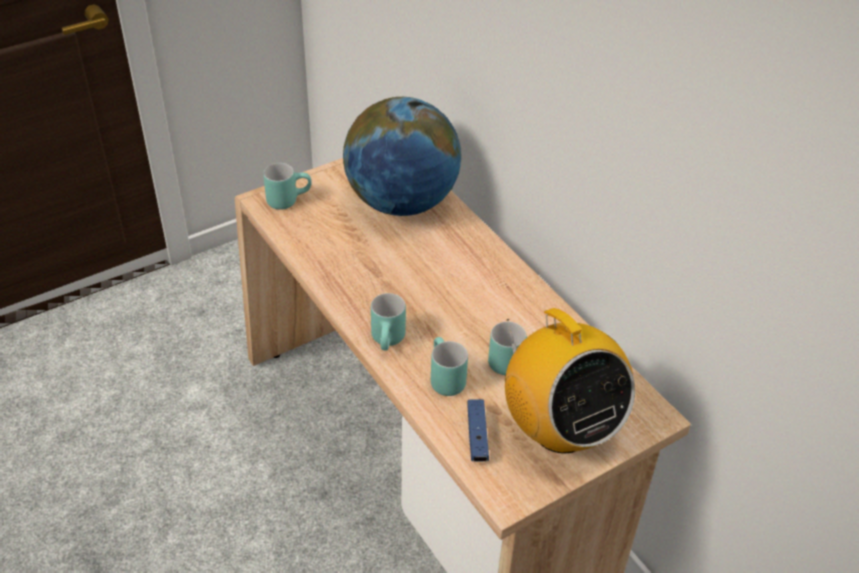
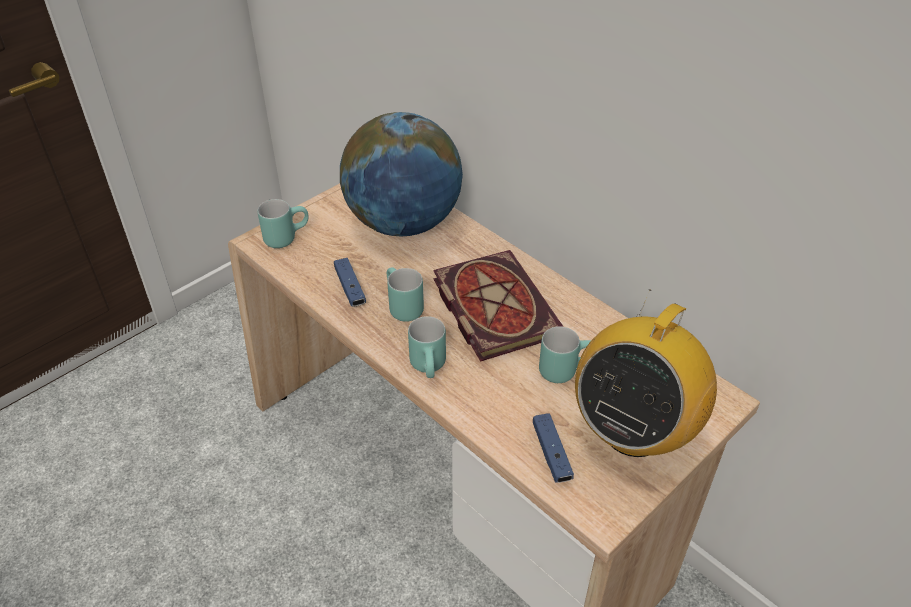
camera: 10 degrees left, 0 degrees up
turquoise mug [431,337,468,396] -> turquoise mug moved to [387,267,424,322]
radio [505,308,635,453] -> radio turned 75 degrees clockwise [575,289,717,457]
none -> blue game controller [334,258,366,307]
none -> book [433,250,563,362]

